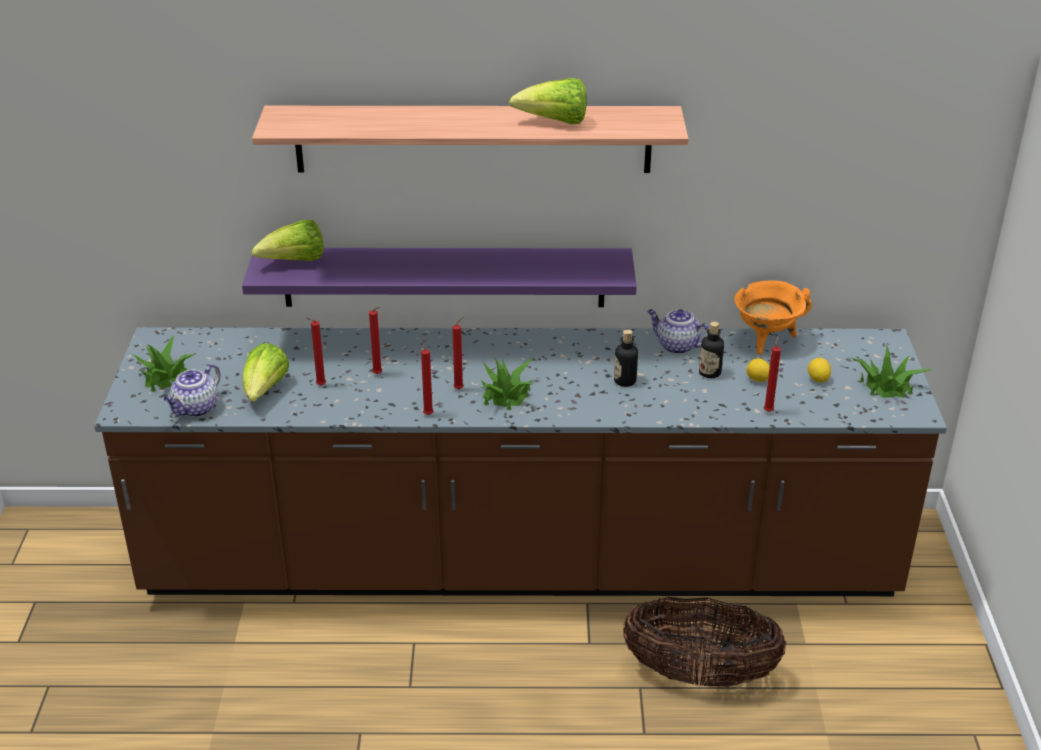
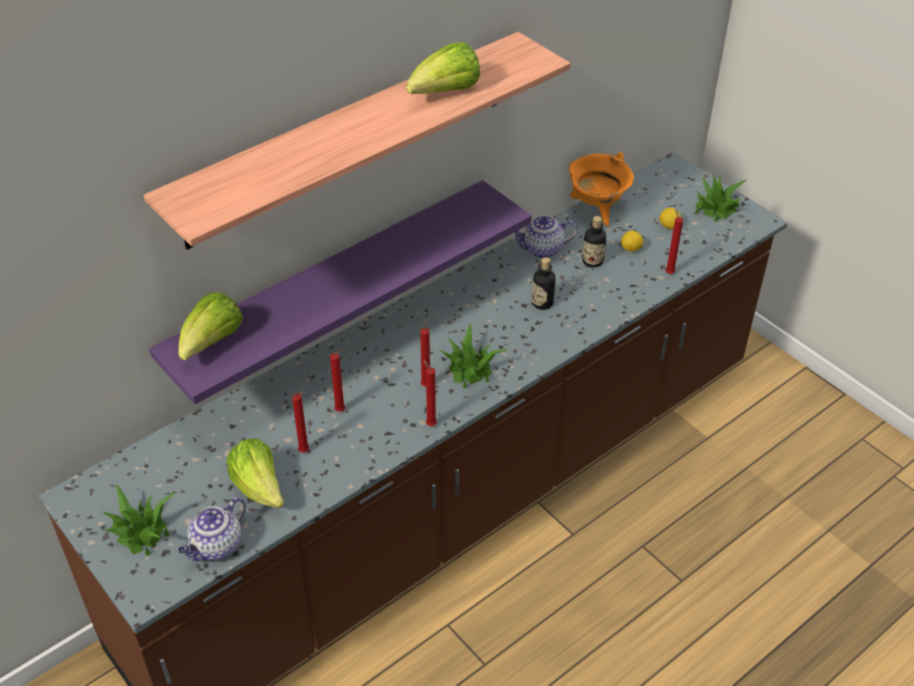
camera: 40 degrees left, 10 degrees up
teapot [164,364,220,417] -> teapot turned 45 degrees clockwise [178,497,246,561]
basket [623,597,786,687] -> none

